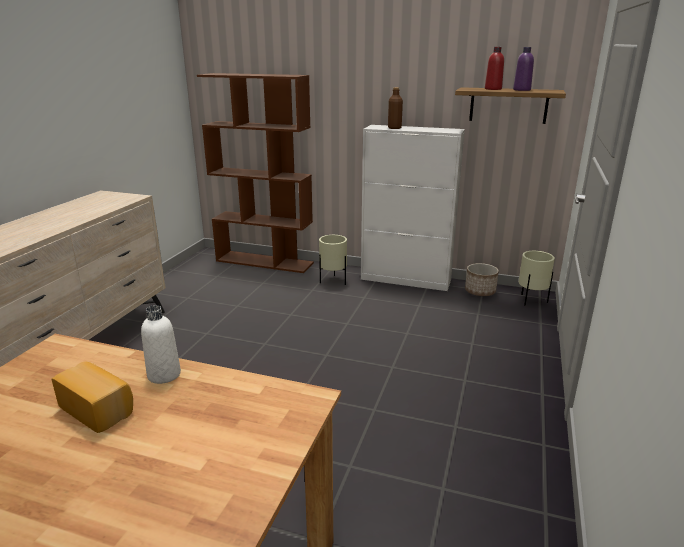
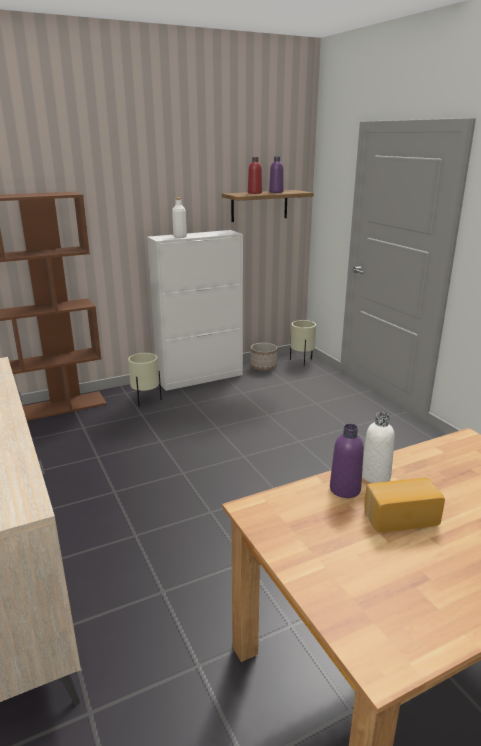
camera: 45 degrees left, 0 degrees up
brown bottle [388,87,403,129] -> white bottle [172,198,187,238]
none -> purple bottle [330,424,364,498]

